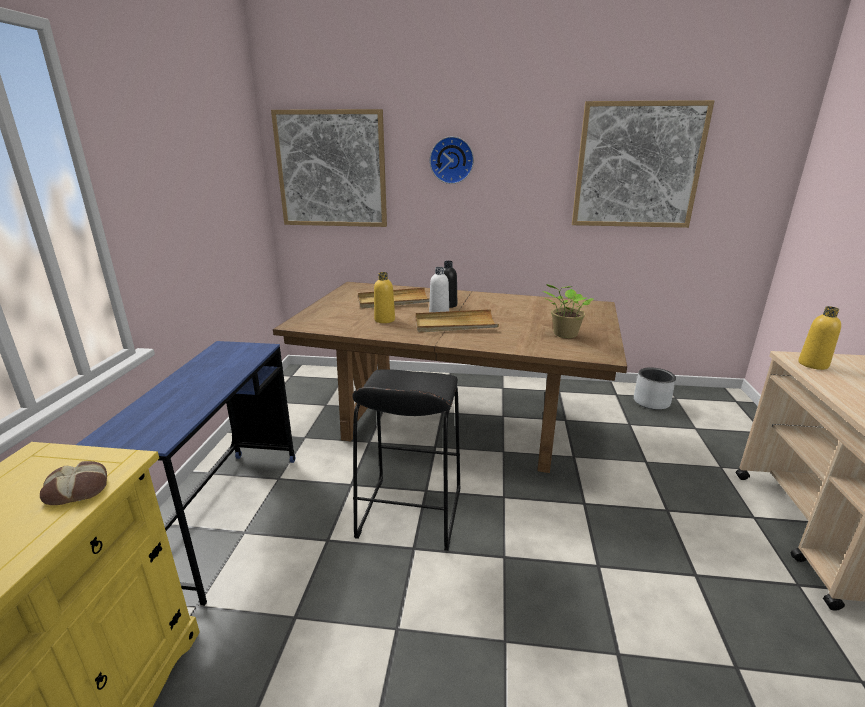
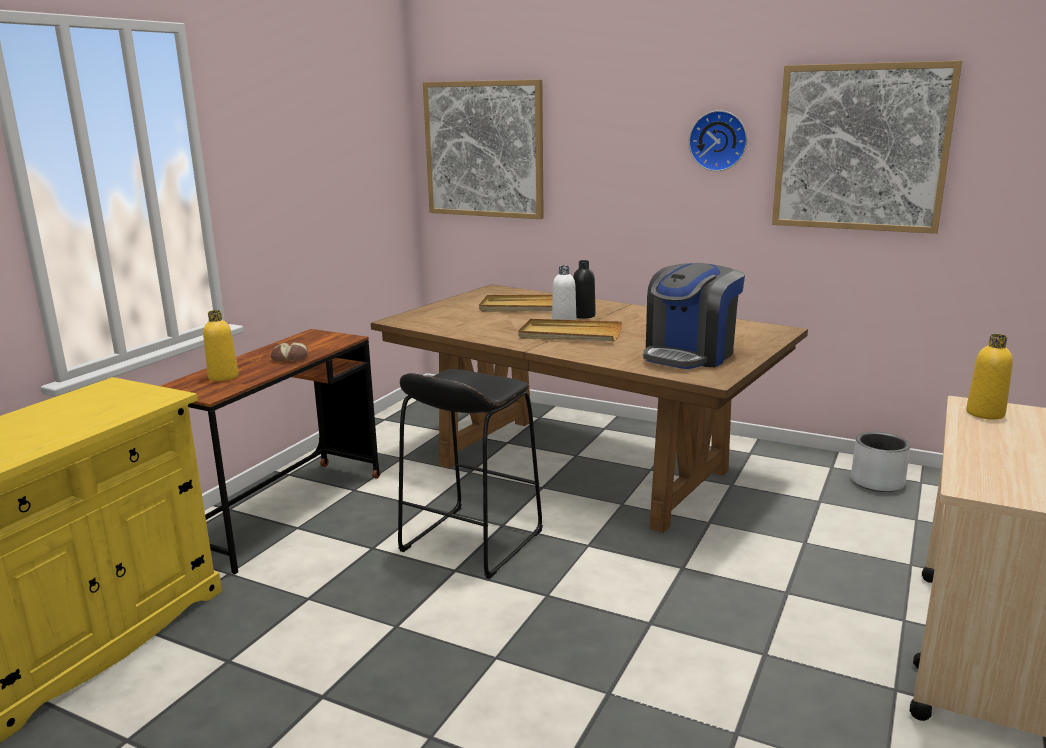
camera: 20 degrees right, 5 degrees down
bread [40,461,107,505] -> bread moved to [271,342,308,362]
blue desk [76,341,295,606] -> brown desk [160,329,381,574]
yellow bottle [374,272,395,323] -> yellow bottle moved to [203,310,239,381]
wall clock [430,136,474,184] -> wall clock moved to [689,110,747,171]
potted plant [543,284,594,338] -> coffee machine [643,263,745,369]

